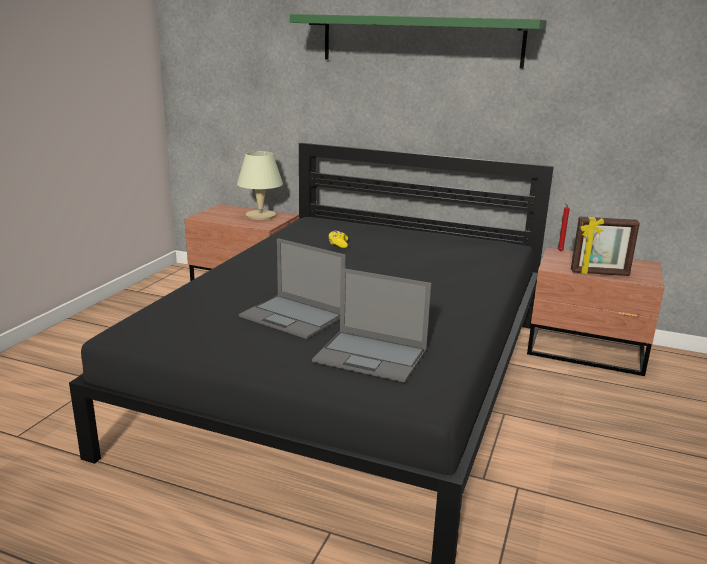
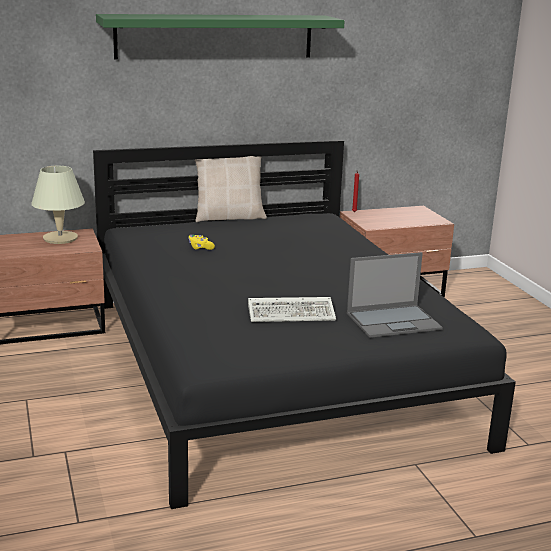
camera: 40 degrees left, 0 degrees up
laptop [239,238,346,339] -> keyboard [248,297,336,322]
picture frame [571,217,640,276] -> none
none -> beige pillow [195,156,267,222]

